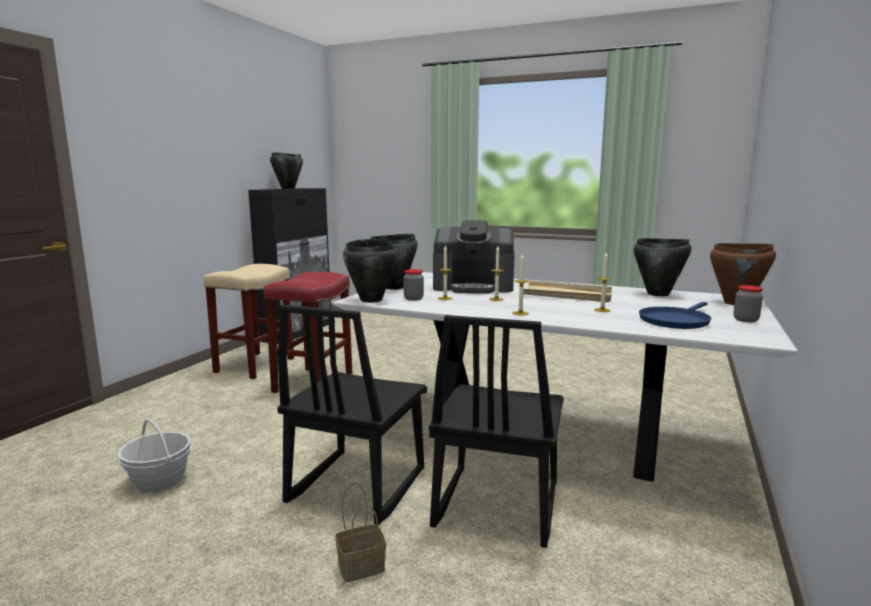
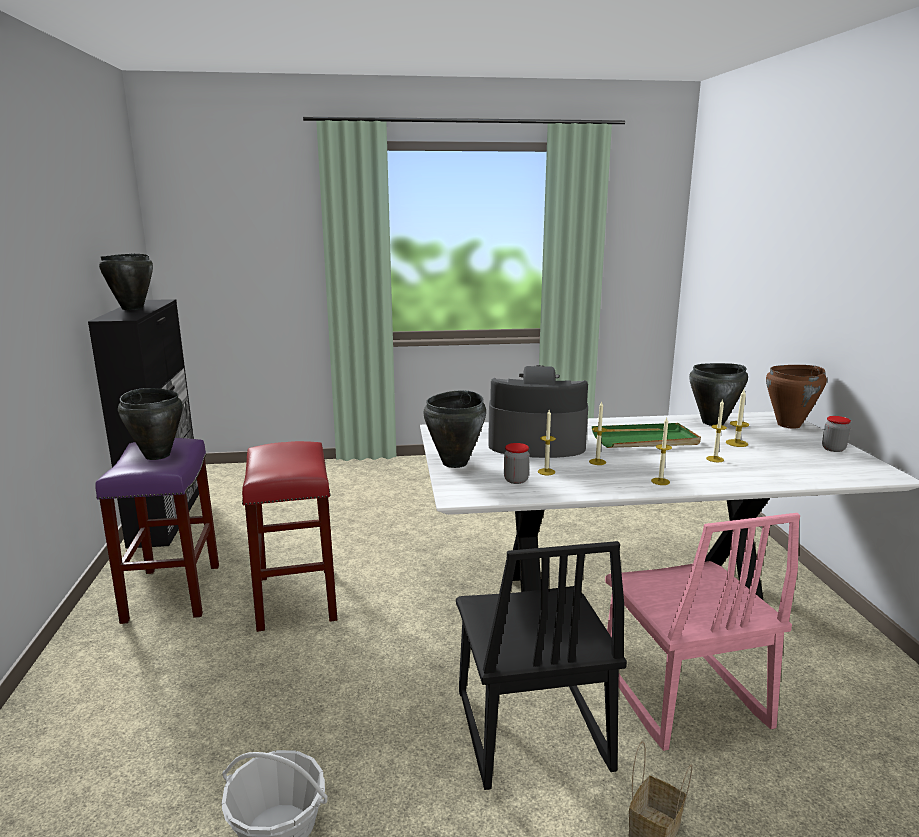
camera: 30 degrees left, 5 degrees up
beige stool [203,264,294,379] -> purple stool [95,438,219,624]
black cooking pot [343,239,397,303] -> black cooking pot moved to [118,388,183,460]
black chair [429,315,564,548] -> pink chair [605,513,800,751]
coffee machine [433,220,515,294] -> coffee machine turned 150 degrees counterclockwise [488,365,588,458]
beige tray [523,280,612,302] -> green tray [592,423,701,448]
blue frying pan [639,302,711,329] -> none
none -> candle [726,390,749,447]

